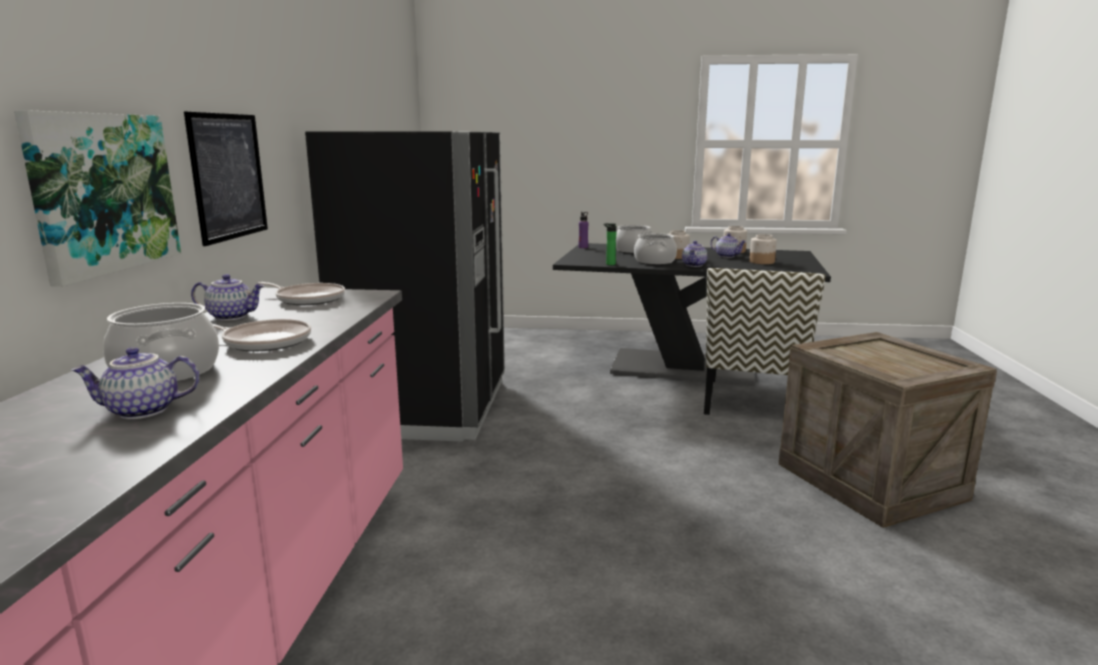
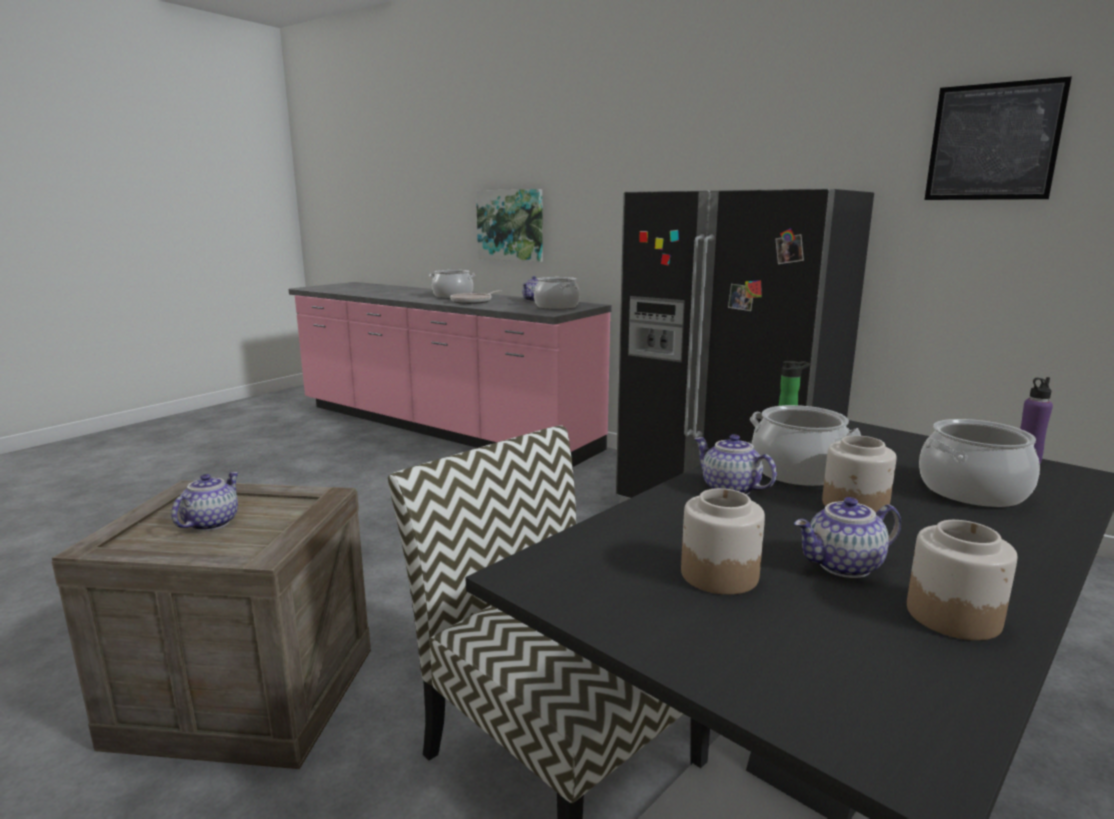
camera: 120 degrees right, 0 degrees up
teapot [71,347,199,419] -> teapot moved to [171,472,239,531]
picture [184,112,268,246] -> picture moved to [924,76,1072,200]
frying pan [258,282,345,305] -> cooking pot [534,277,580,309]

